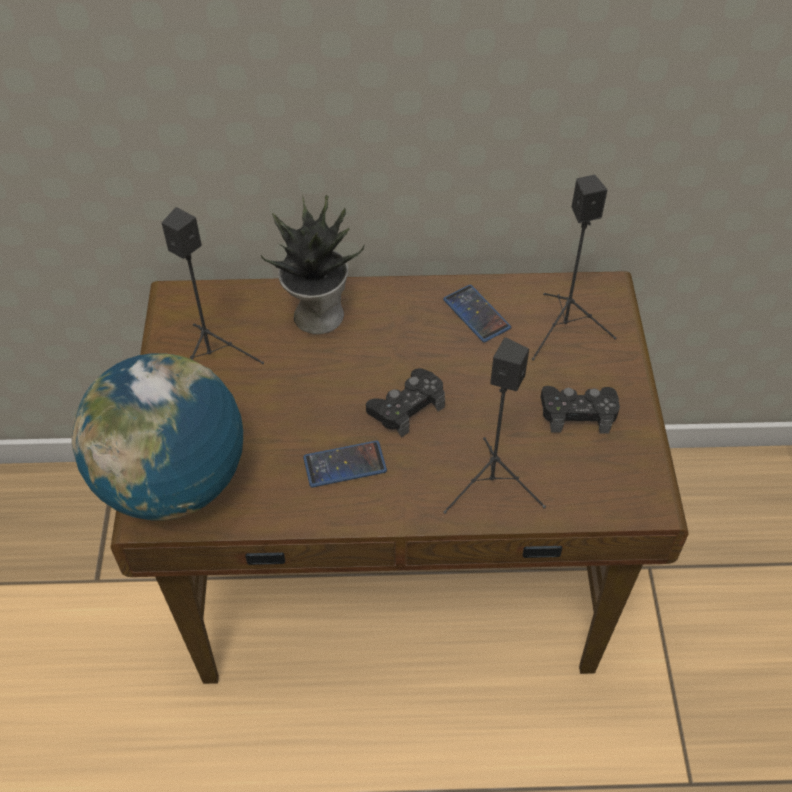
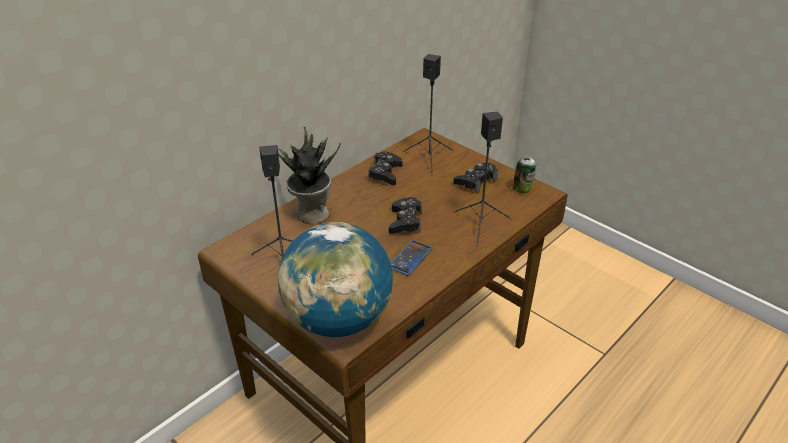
camera: 45 degrees left, 15 degrees down
phone [443,285,511,342] -> black game controller [368,151,403,185]
none -> can [513,157,537,193]

